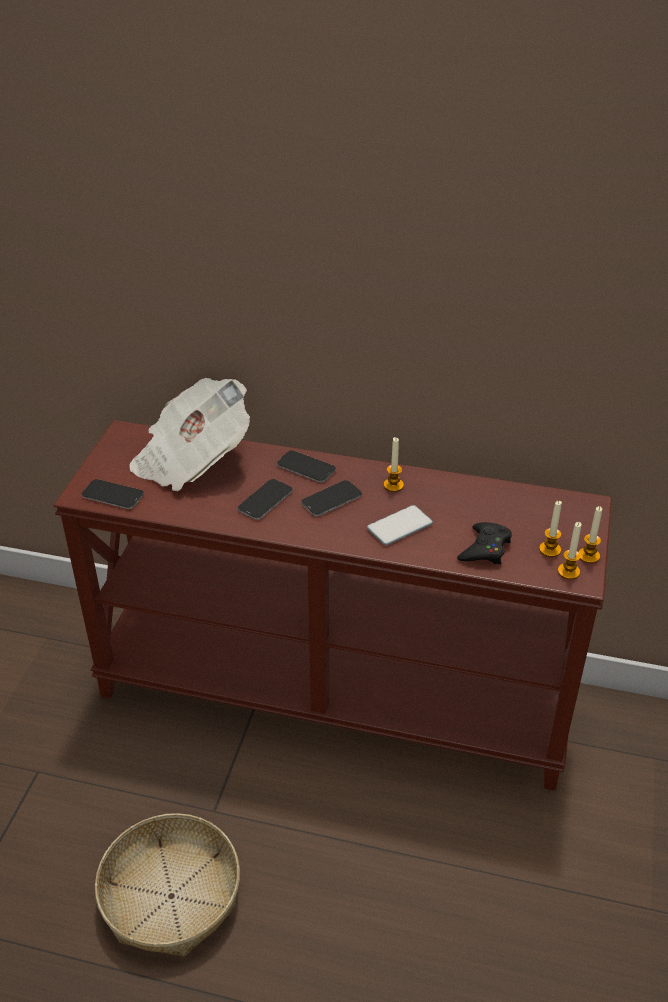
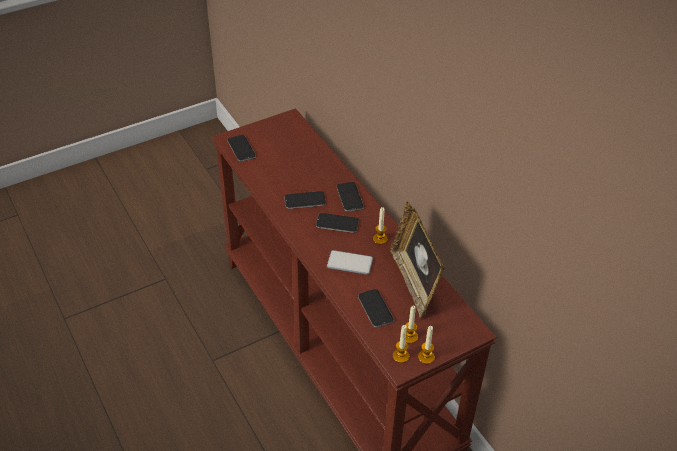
camera: 45 degrees right, 5 degrees up
basket [95,813,240,957] -> none
newspaper [129,378,250,491] -> none
black game controller [457,522,512,565] -> phone [358,289,394,327]
none -> picture frame [390,202,445,319]

